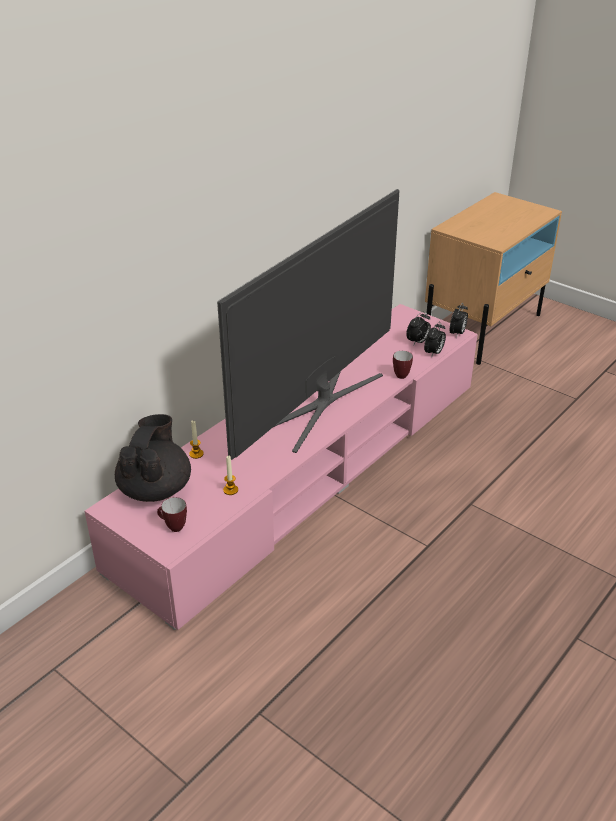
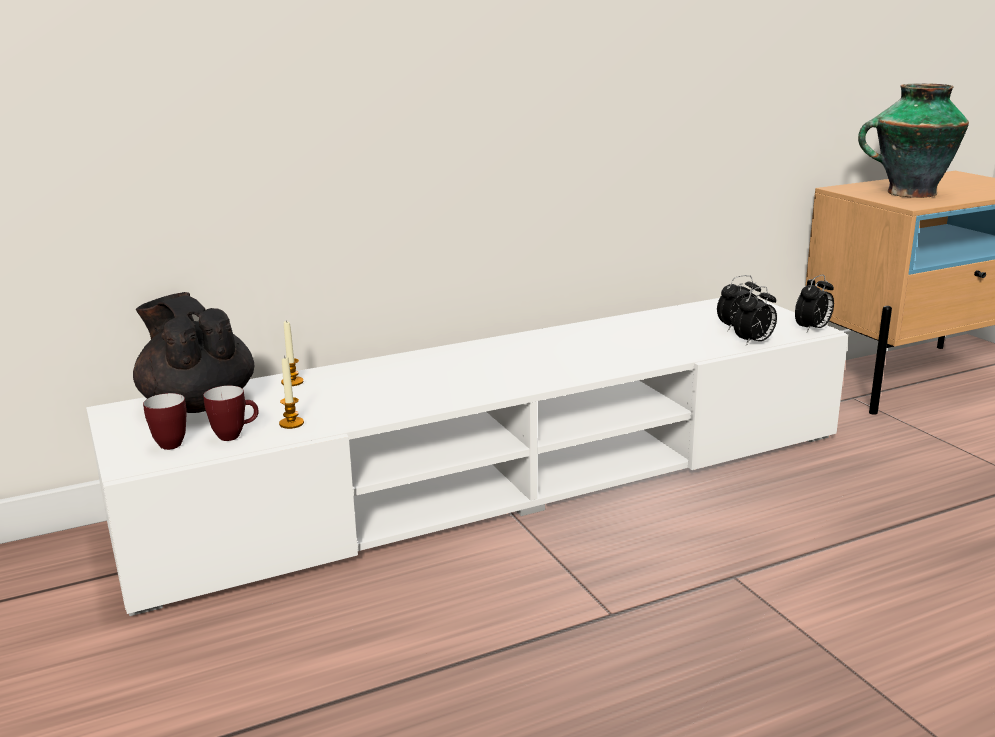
camera: 25 degrees right, 15 degrees down
pink tv stand [85,304,478,630] -> white tv stand [86,298,848,616]
black teapot [115,414,191,502] -> black teapot turned 75 degrees counterclockwise [133,292,254,413]
television [217,189,399,460] -> none
mug [393,351,413,379] -> mug moved to [203,386,259,441]
none -> vase [858,83,969,198]

